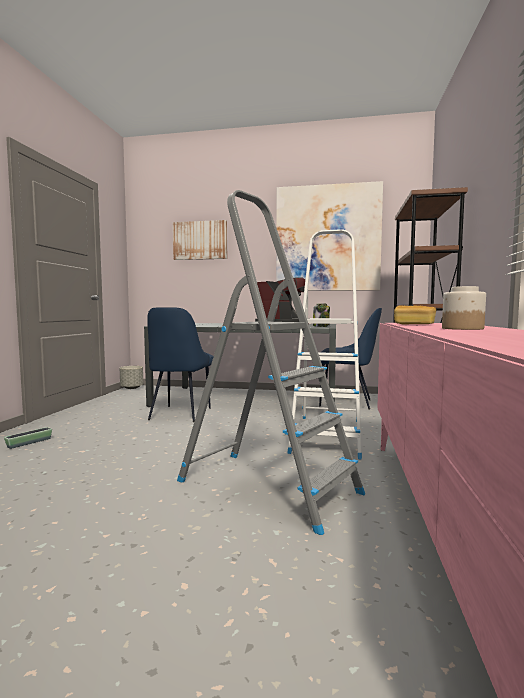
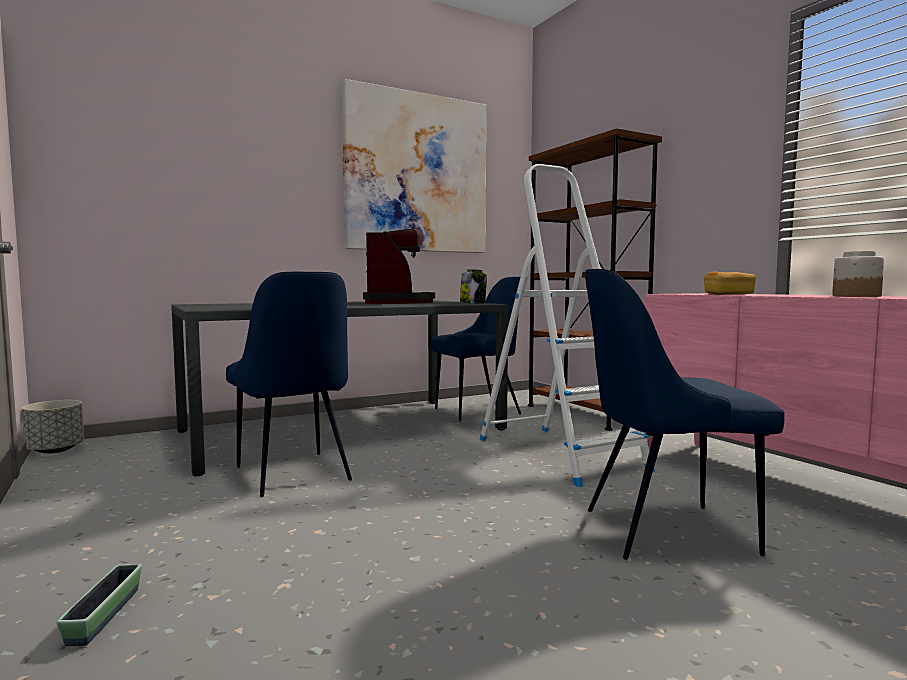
camera: 40 degrees left, 0 degrees up
picture [173,220,227,260] -> none
grey step ladder [177,190,365,535] -> blue chair [585,269,785,560]

